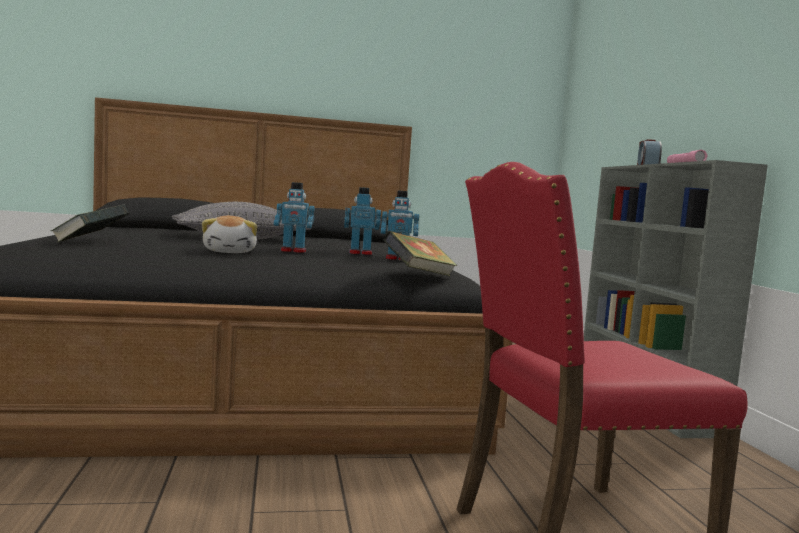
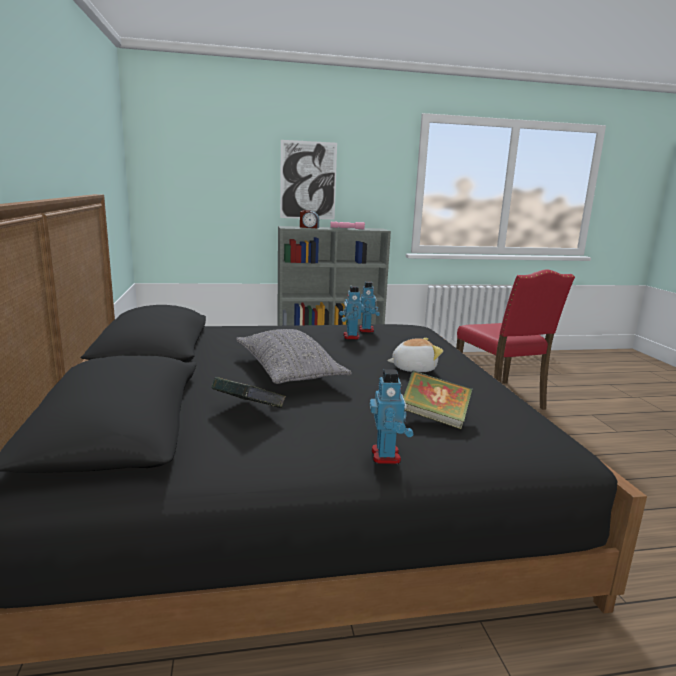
camera: 90 degrees left, 10 degrees up
toy robot [274,182,315,253] -> toy robot moved to [369,369,413,464]
book [383,231,457,276] -> book moved to [211,377,286,408]
none -> picture [280,140,337,219]

